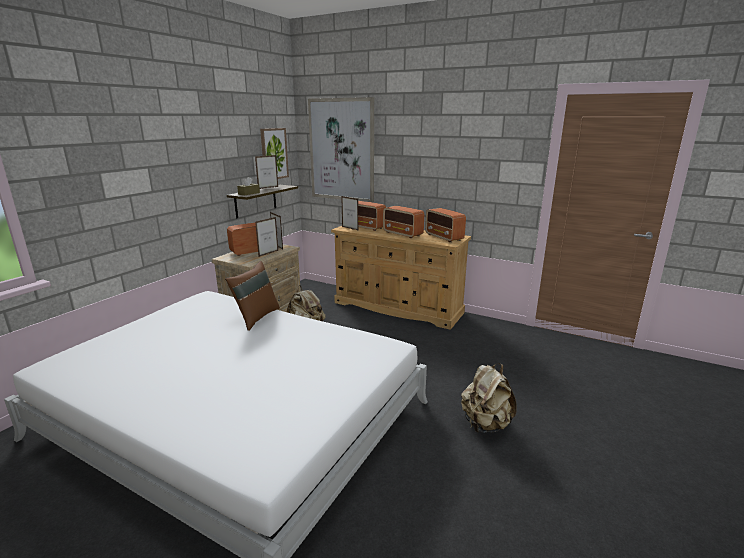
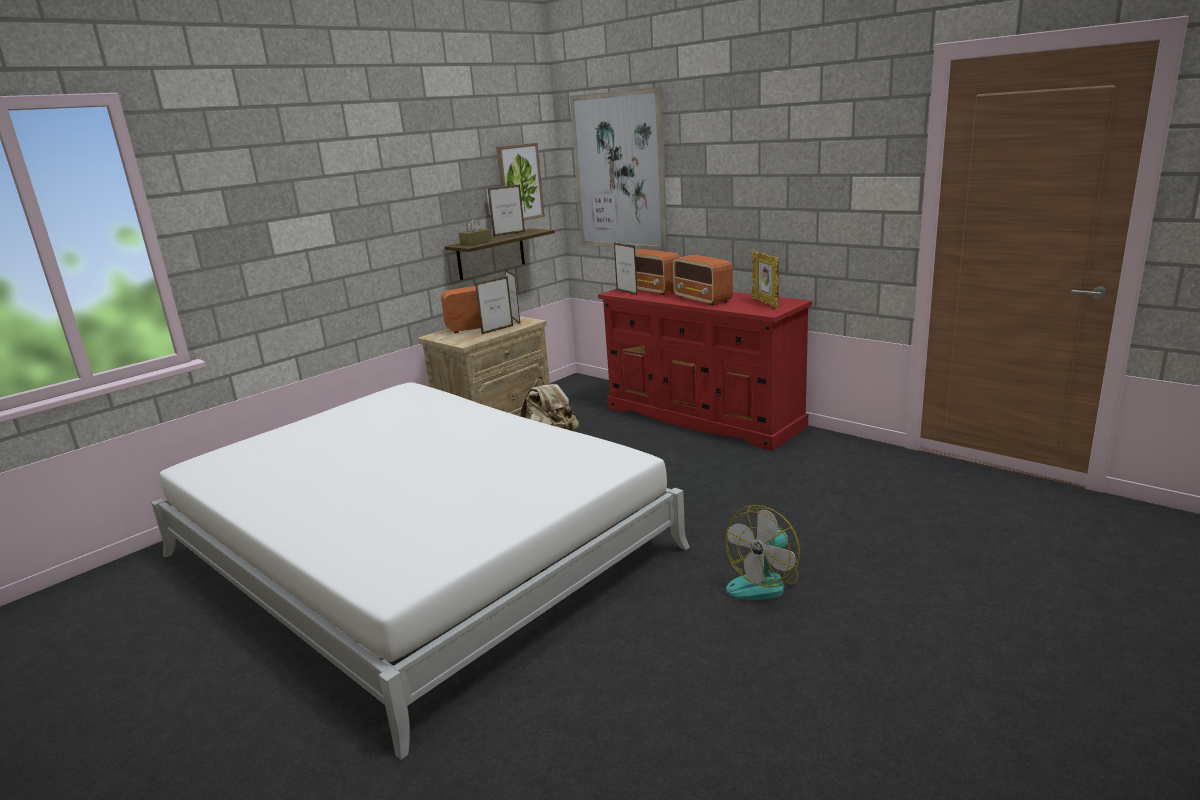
camera: 15 degrees right, 0 degrees up
brown pillow [225,261,280,331] -> none
beige dresser [331,226,471,330] -> red dresser [598,289,812,451]
radio [425,208,466,242] -> picture frame [751,250,779,308]
beige backpack [461,363,517,433] -> fan [725,505,800,600]

